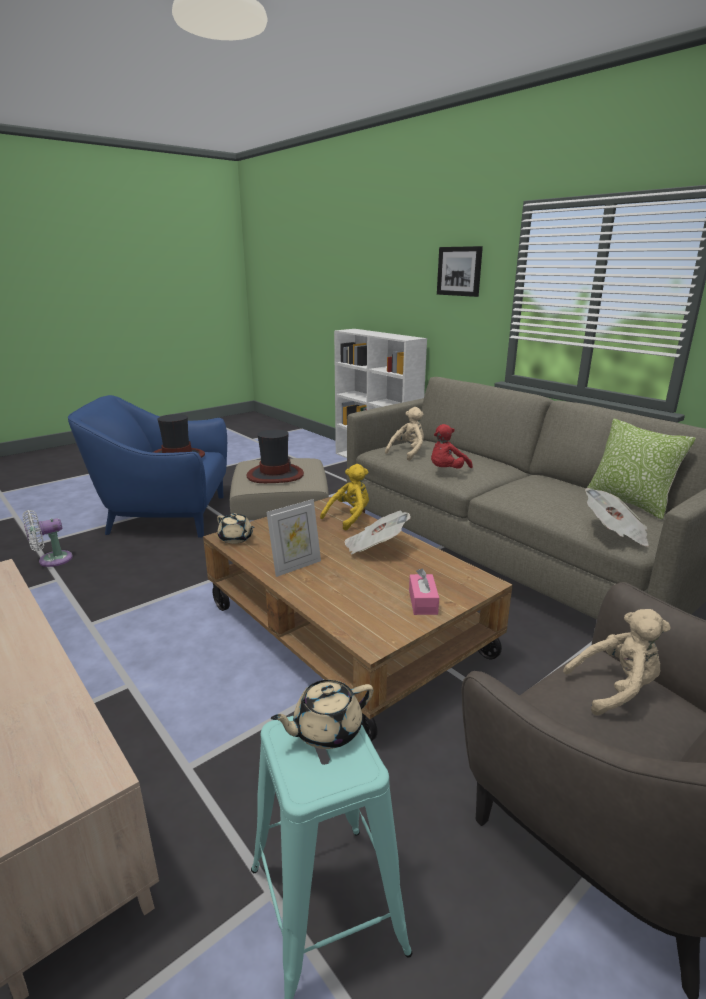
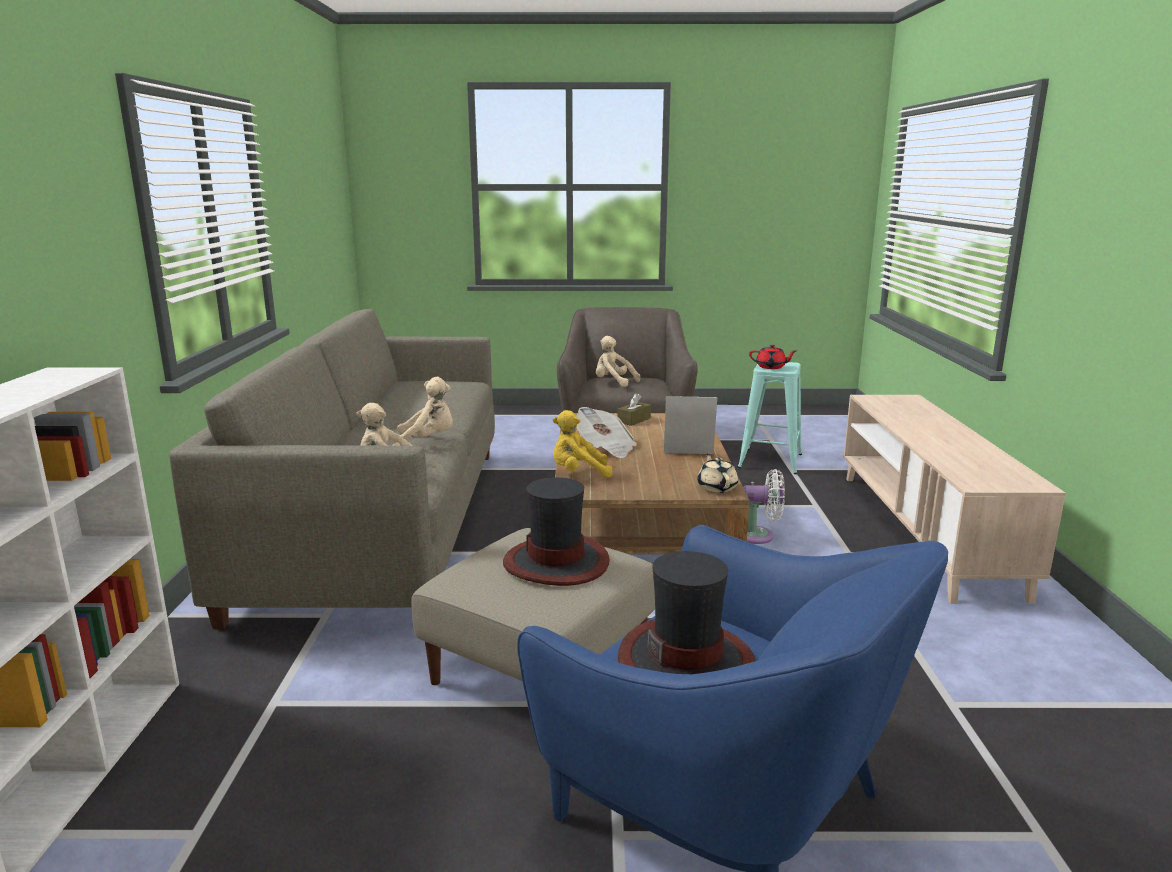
camera: 140 degrees left, 5 degrees down
white fan [23,510,73,567] -> white fan moved to [743,469,785,544]
beige teapot [271,680,373,749] -> red teapot [749,345,797,369]
pink tissue box [409,568,439,615] -> brown tissue box [617,393,651,426]
red plush toy [431,424,473,469] -> beige plush toy [394,377,453,443]
picture [437,246,483,297] -> none
newspaper [585,488,649,547] -> none
pillow [587,419,696,520] -> none

